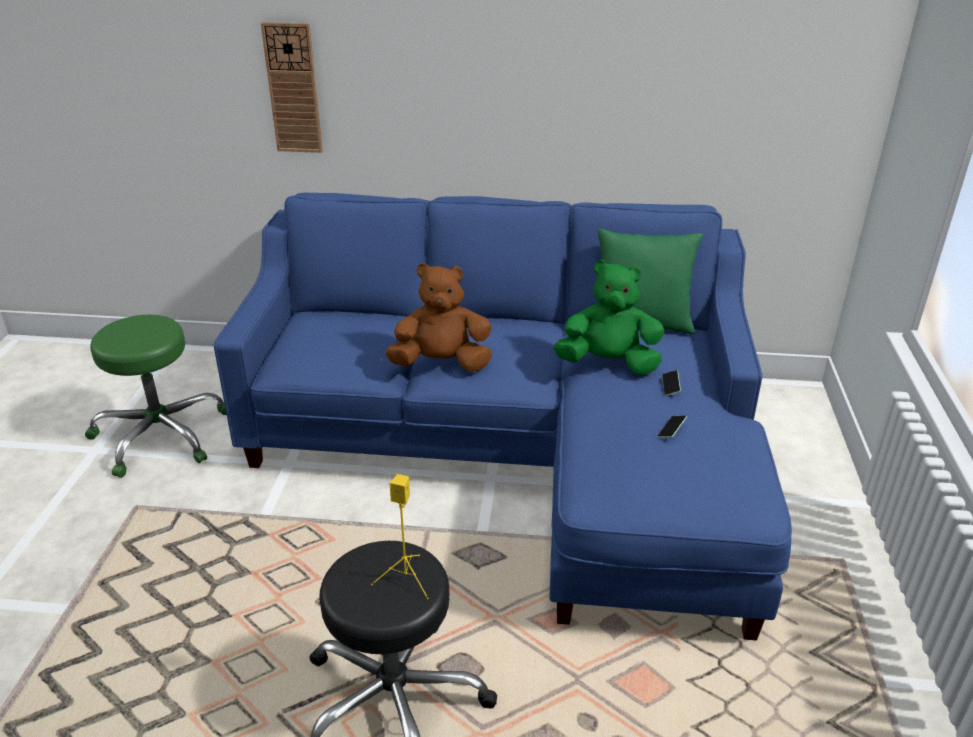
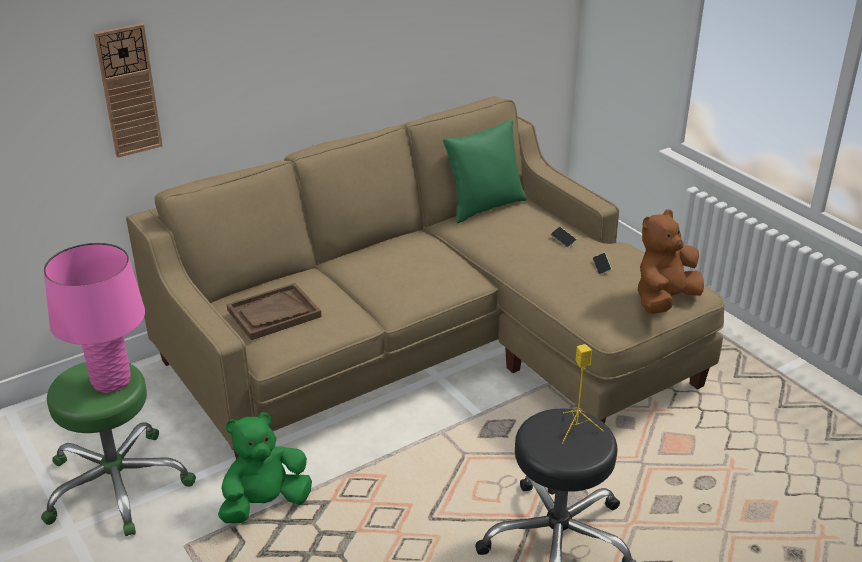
camera: 40 degrees left, 0 degrees up
blue sofa [214,193,792,641] -> beige sofa [126,96,725,459]
brown plush toy [385,263,492,372] -> brown plush toy moved to [638,210,704,314]
green plush toy [554,260,664,375] -> green plush toy moved to [218,412,312,523]
none -> pink table lamp [44,243,145,393]
none -> brown tray [227,283,322,340]

